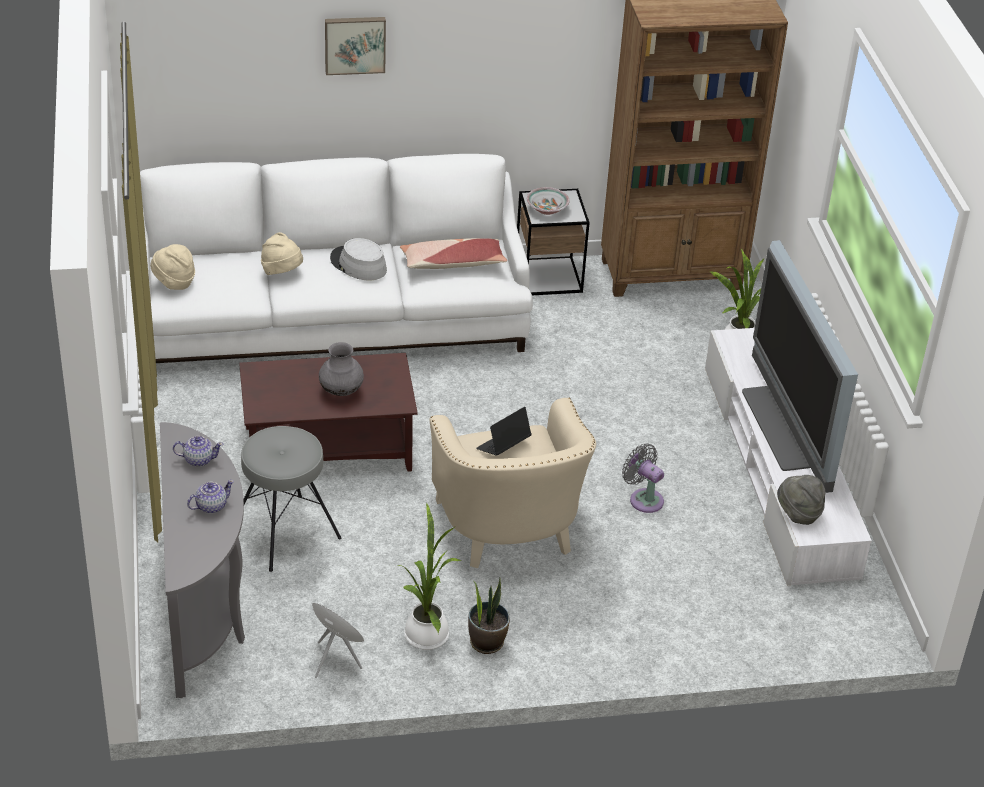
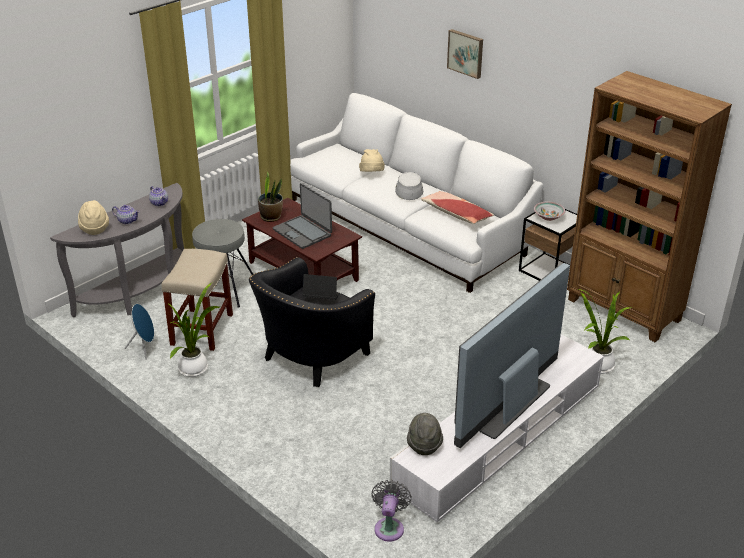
camera: 55 degrees right, 5 degrees down
beige hat [150,244,195,290] -> beige hat moved to [78,200,109,235]
grey vase [319,342,364,396] -> laptop [273,183,332,249]
beige armchair [429,398,596,568] -> black armchair [249,257,375,387]
potted plant [468,578,510,654] -> potted plant moved to [258,172,283,222]
grey fan [622,444,664,513] -> grey fan moved to [371,480,412,542]
none -> beige stool [161,249,233,351]

